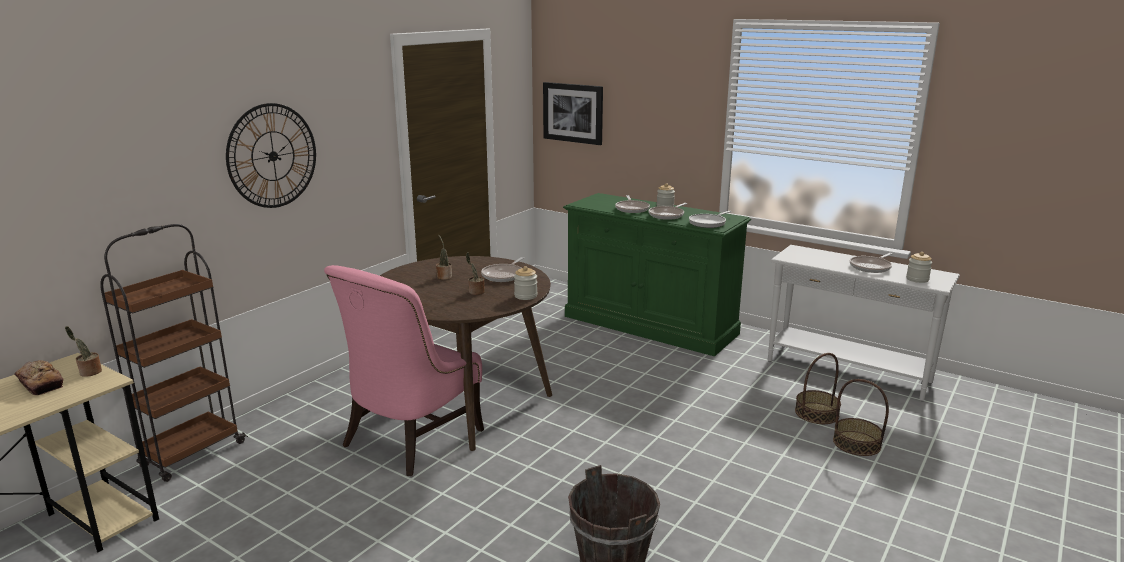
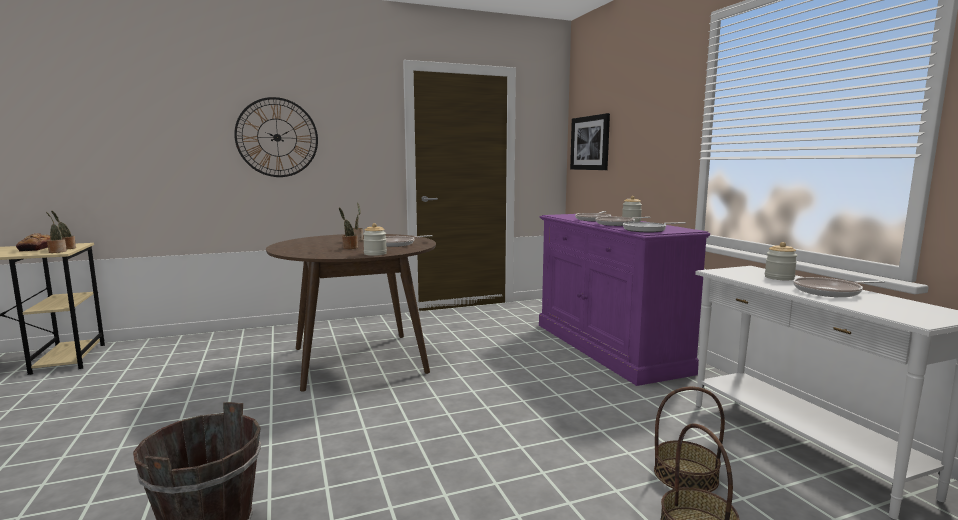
camera: 35 degrees right, 10 degrees down
brown cart [100,224,248,482] -> none
pink chair [324,265,484,476] -> none
green cabinet [563,193,751,357] -> purple cabinet [539,214,710,386]
jar [906,252,932,283] -> jar moved to [765,242,798,280]
none -> potted plant [46,212,67,253]

